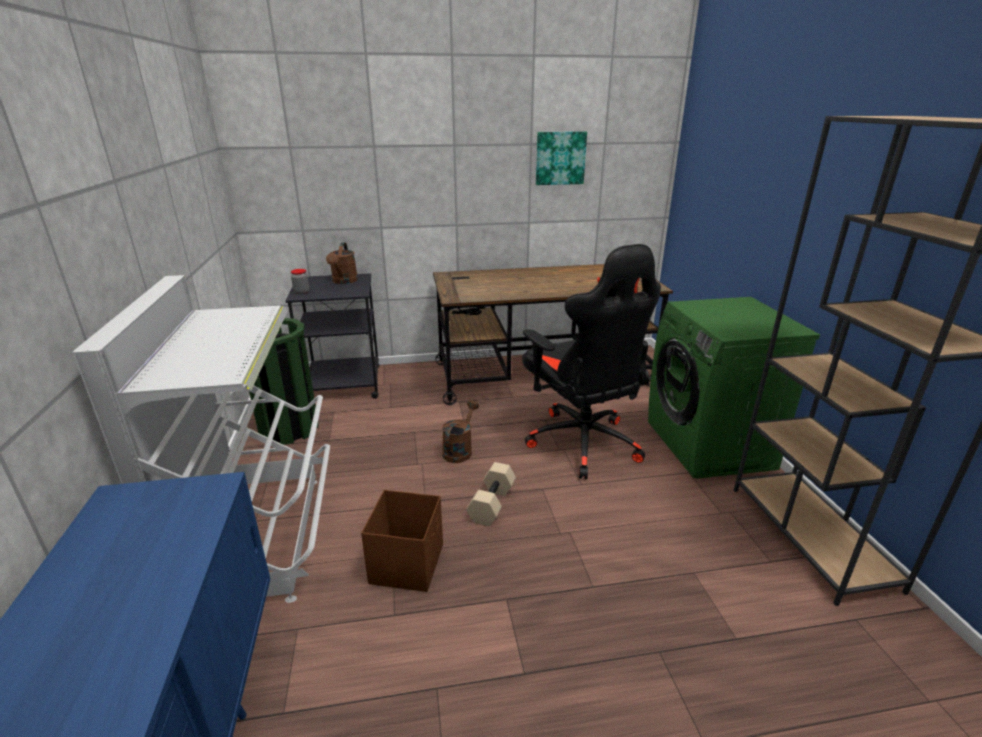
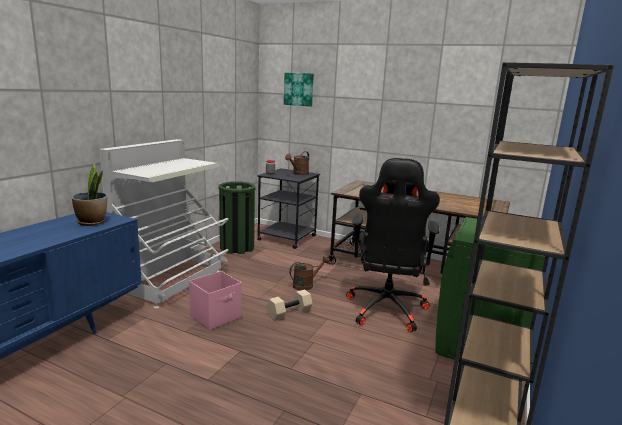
camera: 35 degrees right, 10 degrees down
brown storage box [361,490,443,592] -> pink storage box [189,271,242,330]
picture [536,131,587,185] -> picture moved to [284,73,314,107]
none -> potted plant [72,163,107,226]

